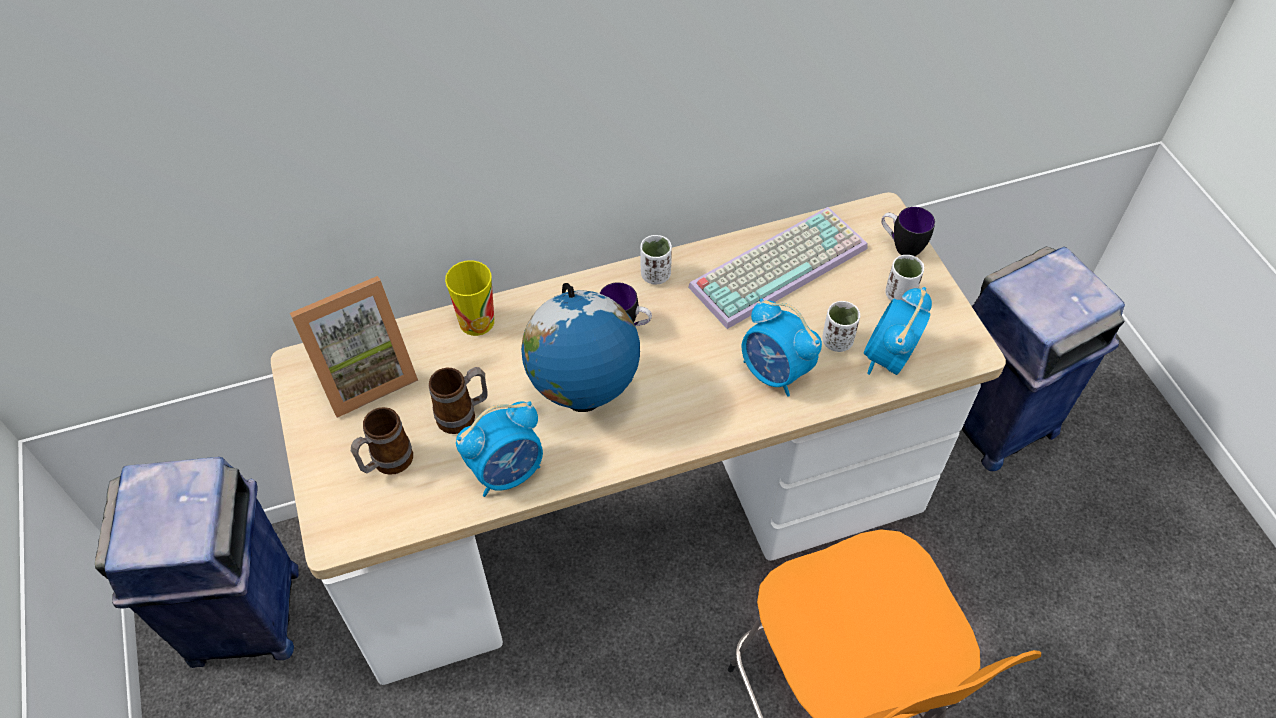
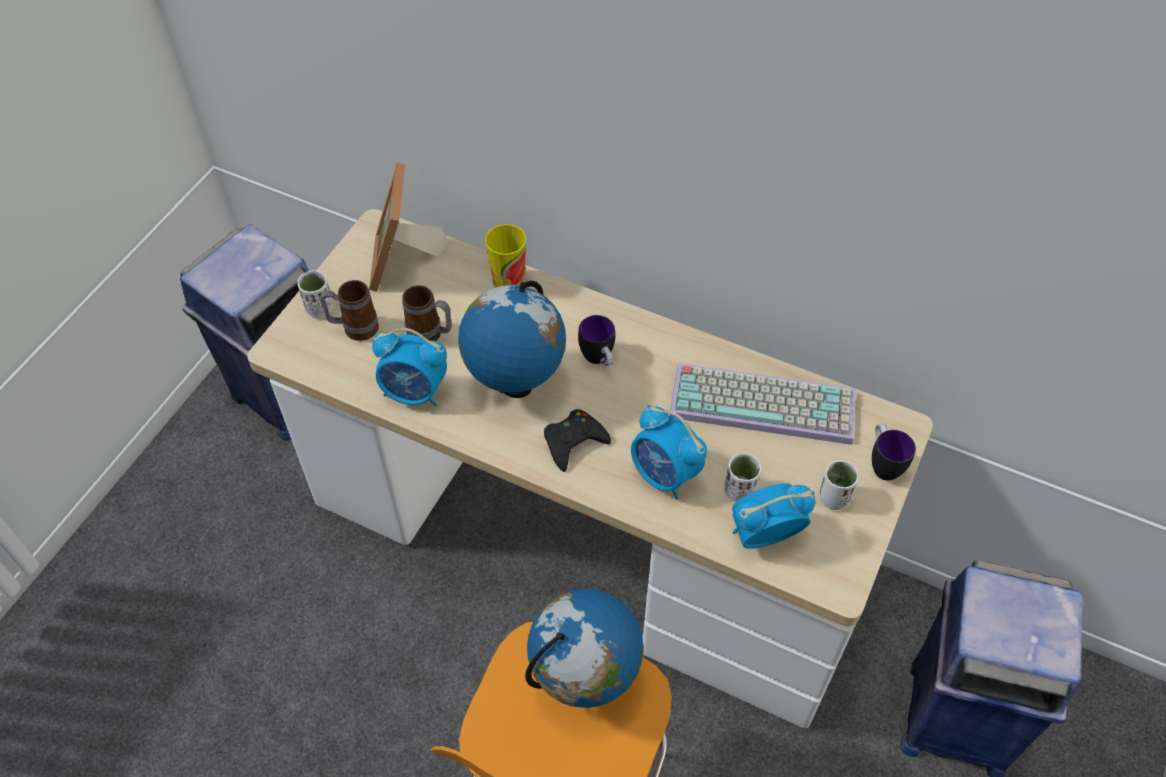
camera: 45 degrees right, 0 degrees up
picture frame [290,276,418,418] -> picture frame turned 75 degrees clockwise [369,163,448,291]
white cup [640,235,672,284] -> white cup moved to [297,271,333,317]
alarm clock [742,298,822,397] -> alarm clock turned 45 degrees counterclockwise [631,405,707,499]
none -> globe [525,589,643,708]
none -> black game controller [544,409,611,472]

